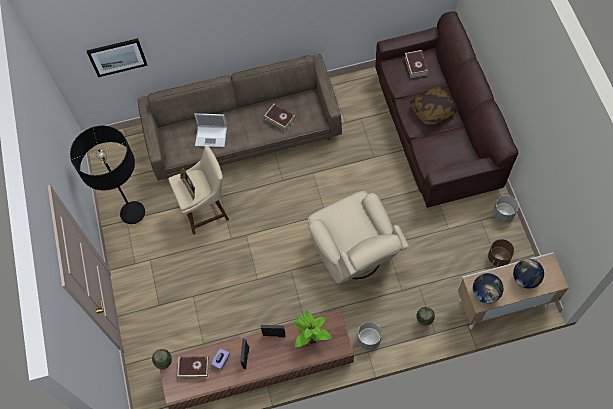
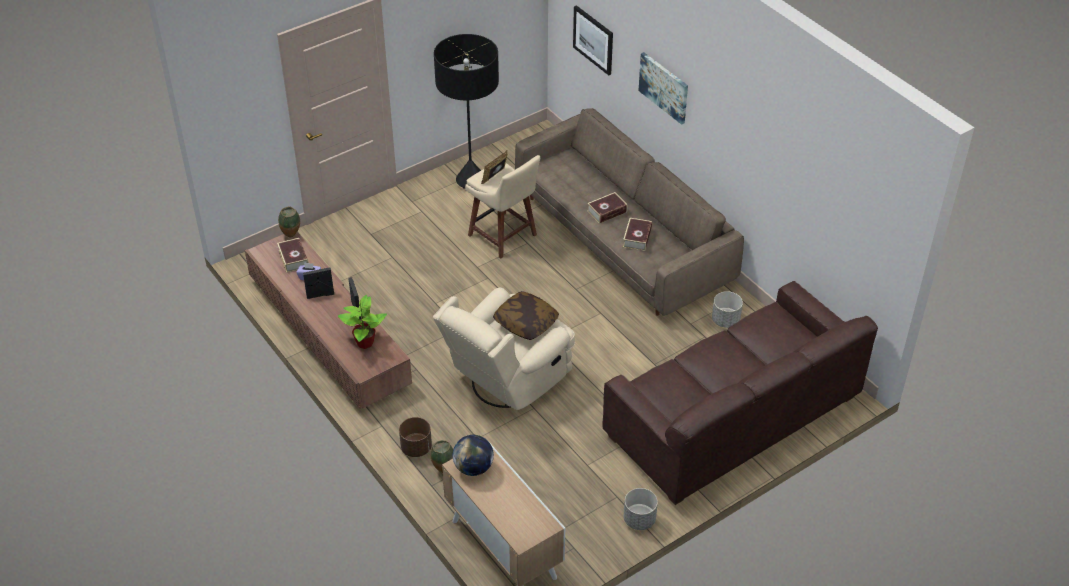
camera: 65 degrees right, 20 degrees down
laptop [194,113,227,147] -> none
grey planter [358,322,382,350] -> grey planter moved to [712,291,743,328]
book [405,50,428,78] -> book moved to [587,192,628,224]
pillow [410,86,458,126] -> pillow moved to [493,291,559,340]
brown planter [488,239,514,267] -> brown planter moved to [399,417,432,457]
globe [513,259,544,289] -> none
none -> picture [638,52,688,125]

